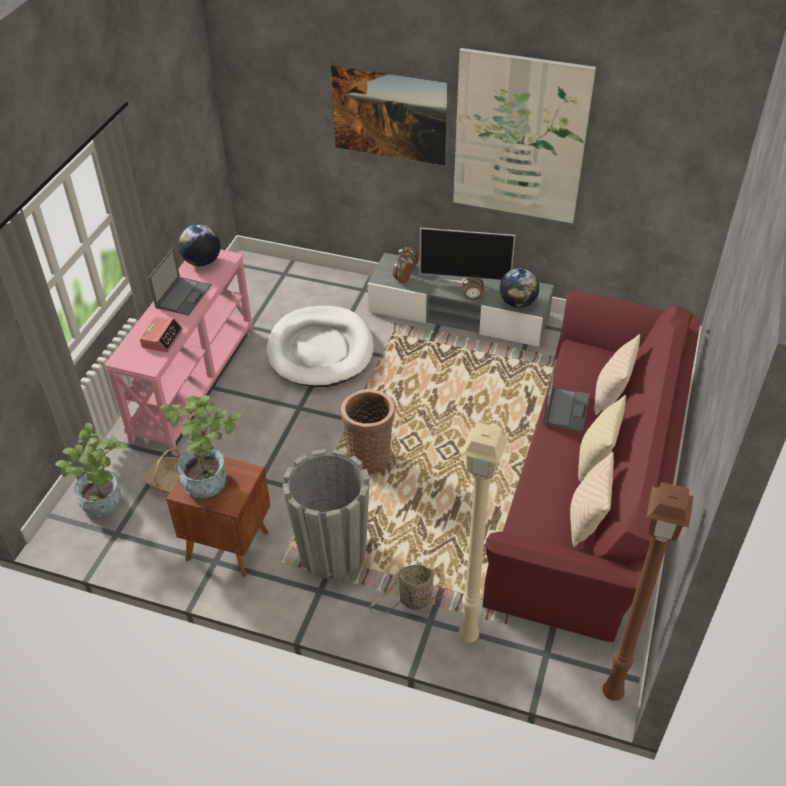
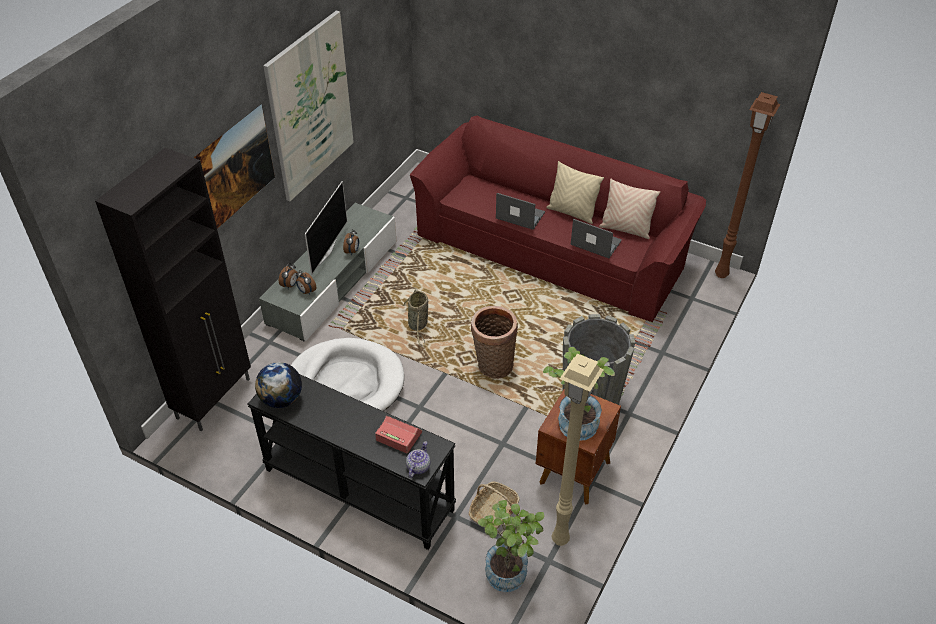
camera: 80 degrees left, 0 degrees up
pink console table [104,249,253,454] -> black console table [248,374,456,550]
laptop [148,248,211,316] -> laptop moved to [570,219,622,258]
basket [369,565,448,615] -> basket moved to [402,288,428,346]
beige floor lamp [459,422,509,643] -> beige floor lamp moved to [552,353,604,546]
globe [500,268,540,308] -> none
beige pillow [594,334,640,415] -> none
none -> black cabinet [95,148,251,431]
none -> teapot [406,441,430,478]

